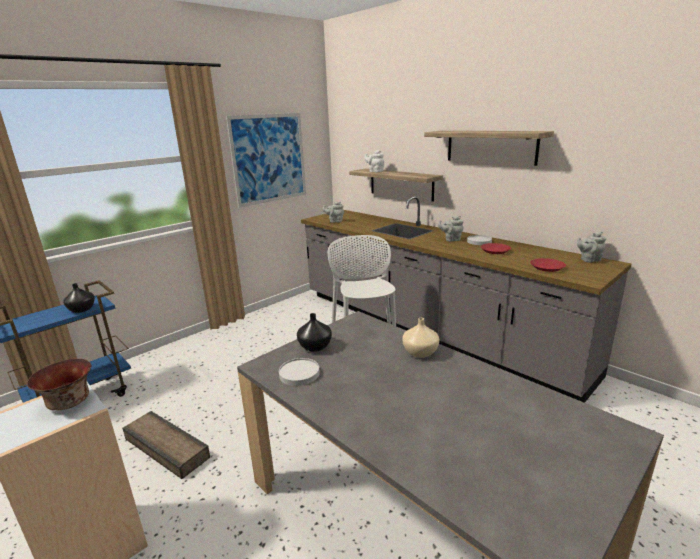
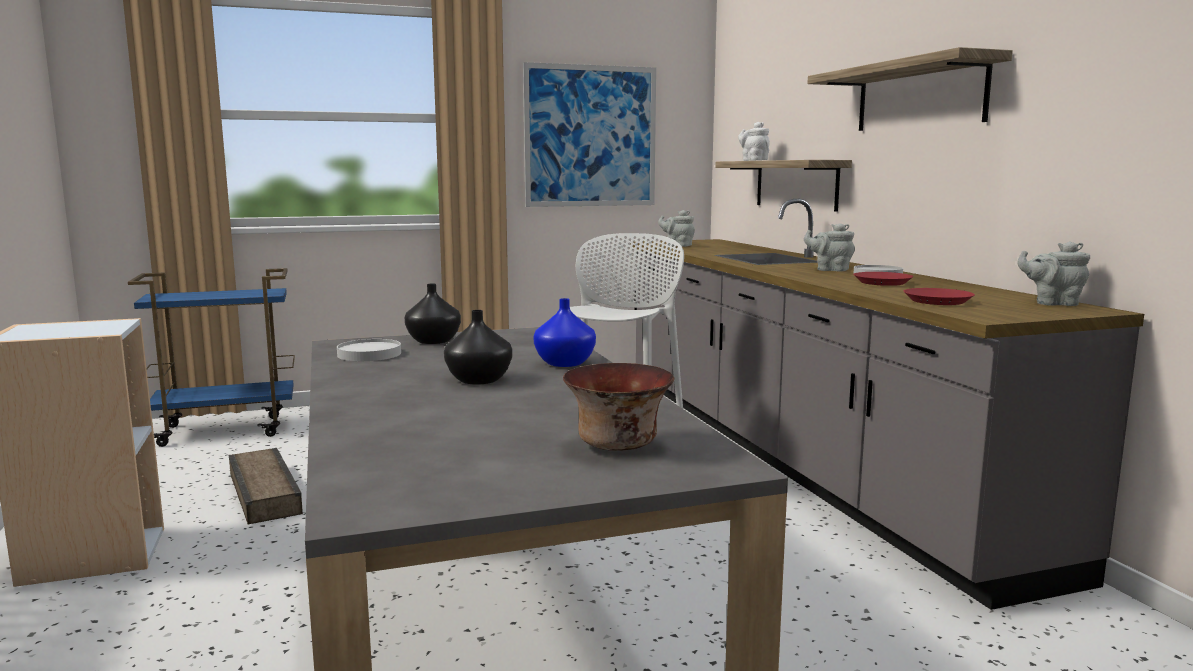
camera: 25 degrees right, 10 degrees down
bowl [27,359,91,411] -> bowl moved to [563,363,674,451]
black vase [63,283,95,313] -> black vase moved to [444,310,513,385]
beige vase [402,318,439,358] -> blue vase [533,298,596,367]

